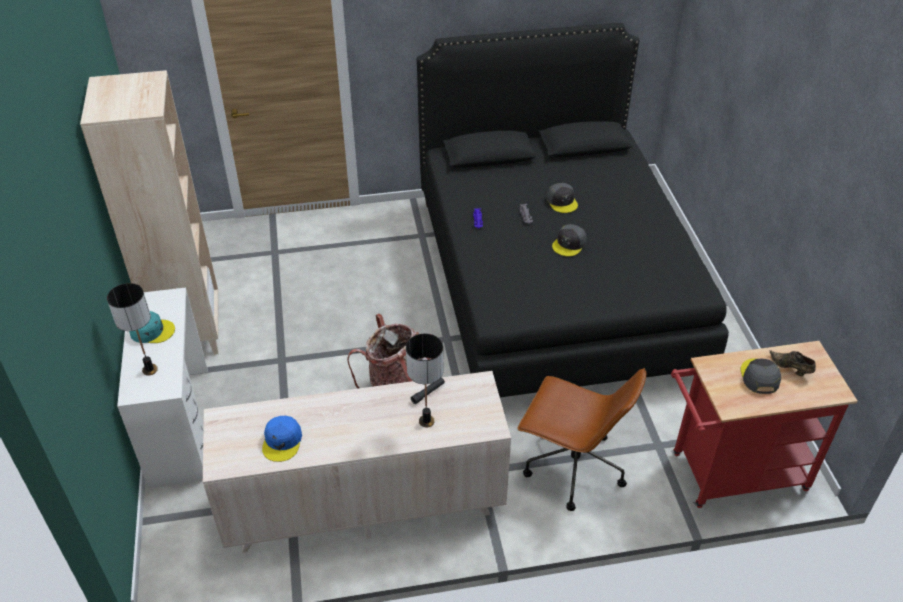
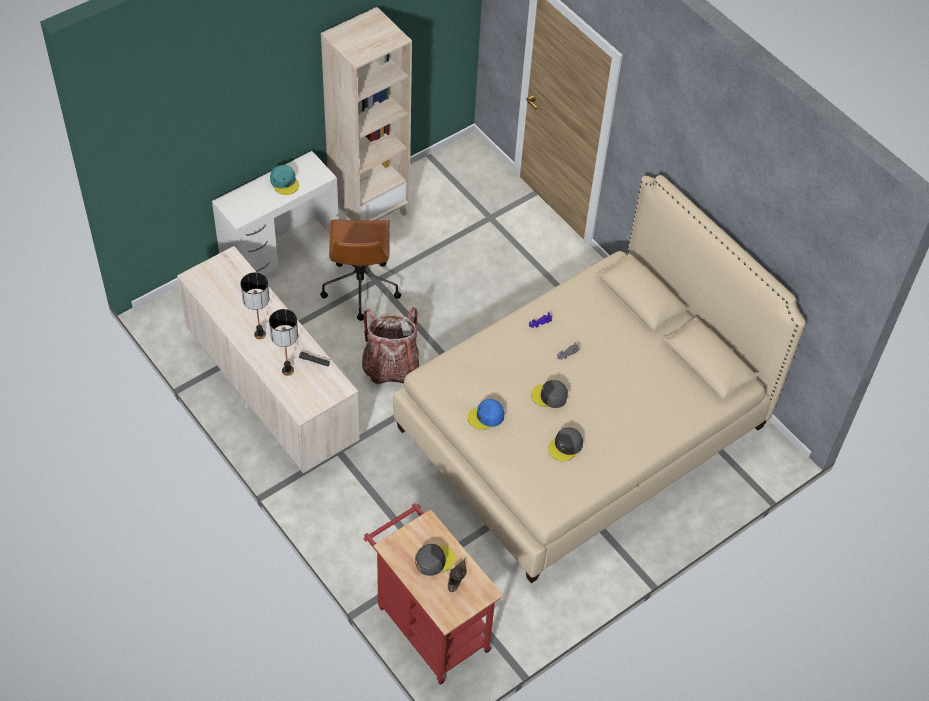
camera: 60 degrees right, 10 degrees up
table lamp [107,283,158,376] -> table lamp moved to [240,273,270,339]
blue cap [262,416,302,462] -> blue cap moved to [468,399,504,430]
black bed [417,23,729,397] -> beige bed [393,175,806,583]
brown office chair [517,368,646,511] -> brown office chair moved to [320,220,401,321]
grey cap [546,183,578,213] -> grey cap moved to [548,427,583,461]

